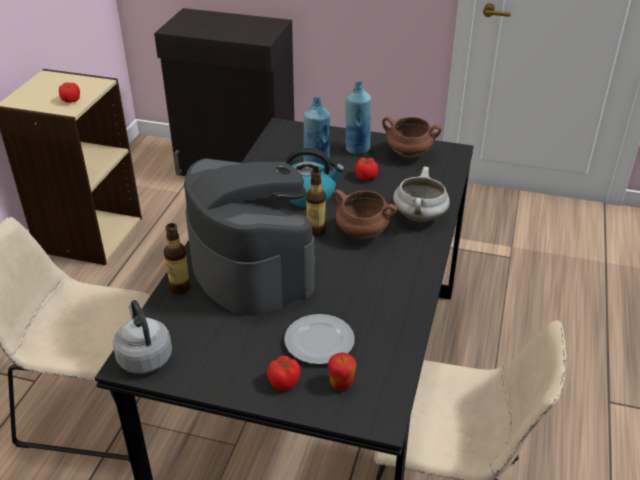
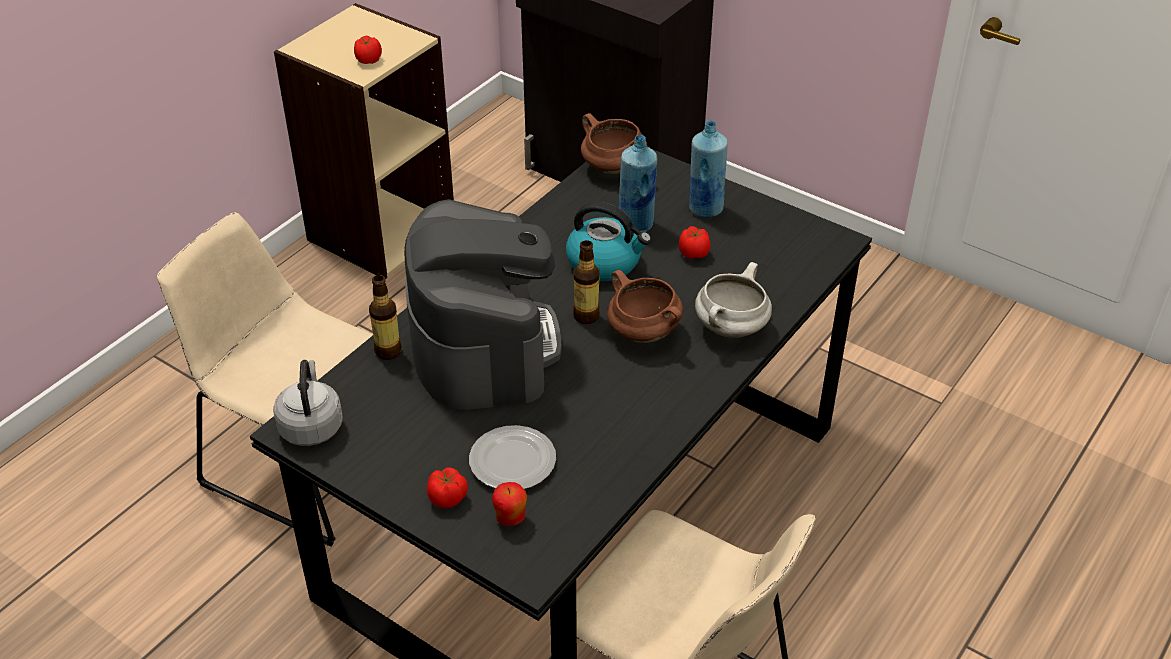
camera: 20 degrees right, 5 degrees up
brown cooking pot [382,116,442,158] -> brown cooking pot moved to [581,113,647,174]

